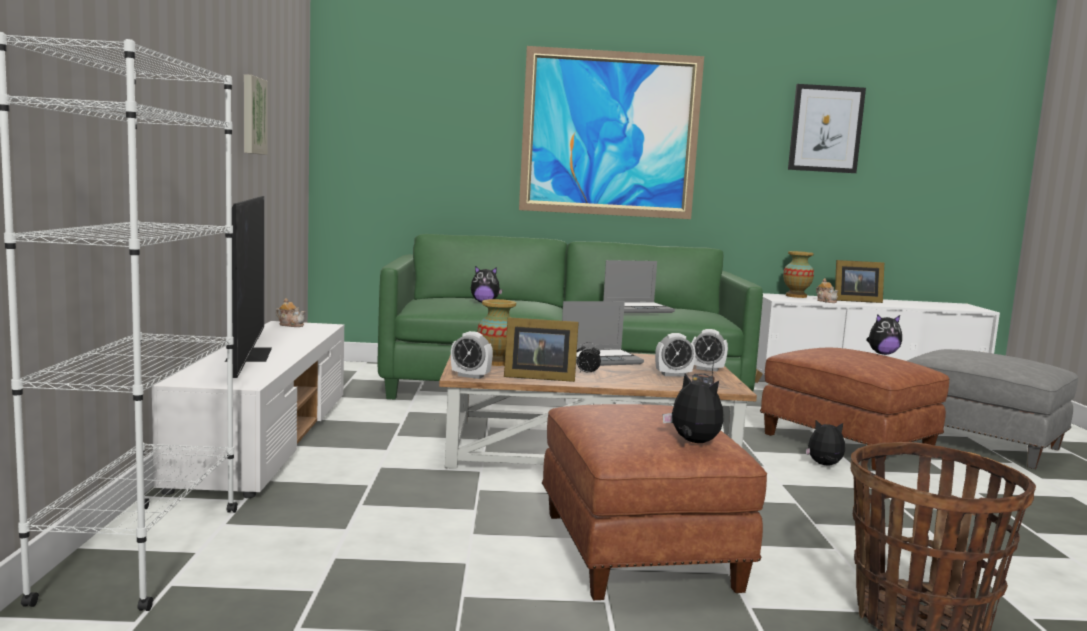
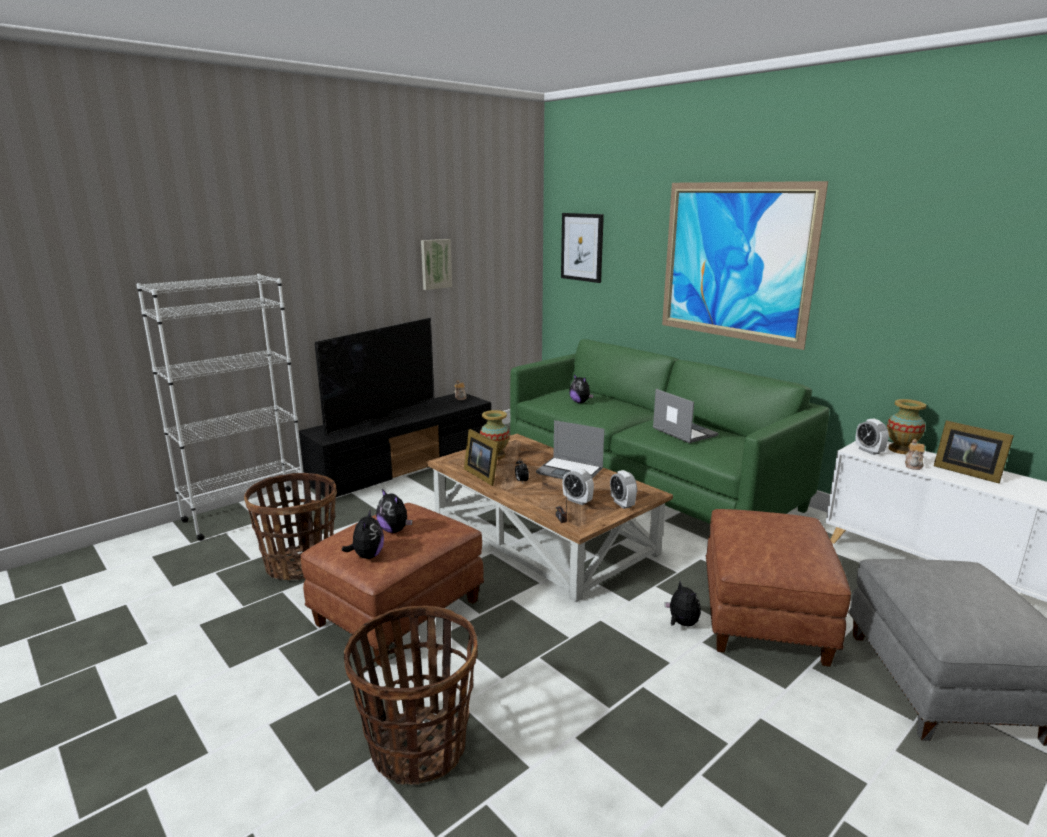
camera: 50 degrees right, 10 degrees up
white tv stand [152,321,344,498] -> black tv stand [299,393,491,497]
alarm clock [451,331,493,379] -> alarm clock moved to [855,419,889,455]
laptop [603,260,675,313] -> laptop turned 150 degrees counterclockwise [653,389,719,443]
picture [788,84,866,173] -> picture moved to [561,213,604,283]
plush toy [866,314,902,355] -> plush toy moved to [376,489,412,533]
none -> basket [244,473,337,580]

